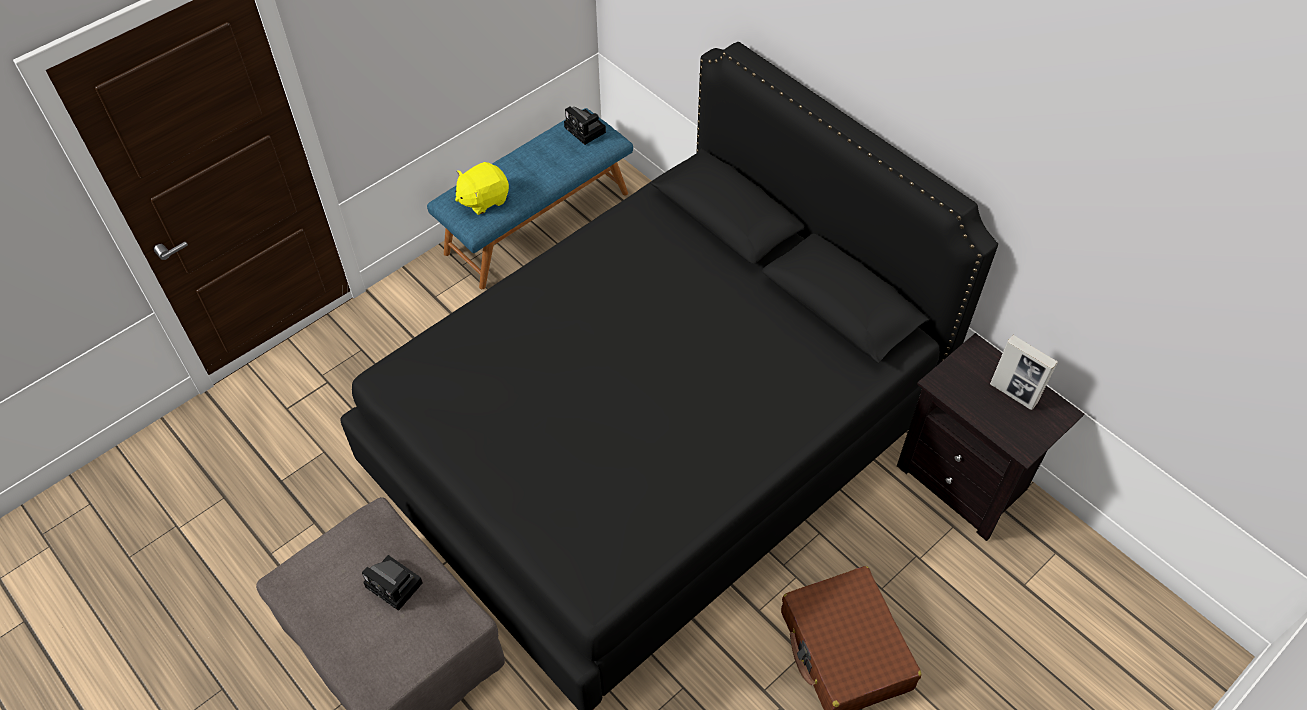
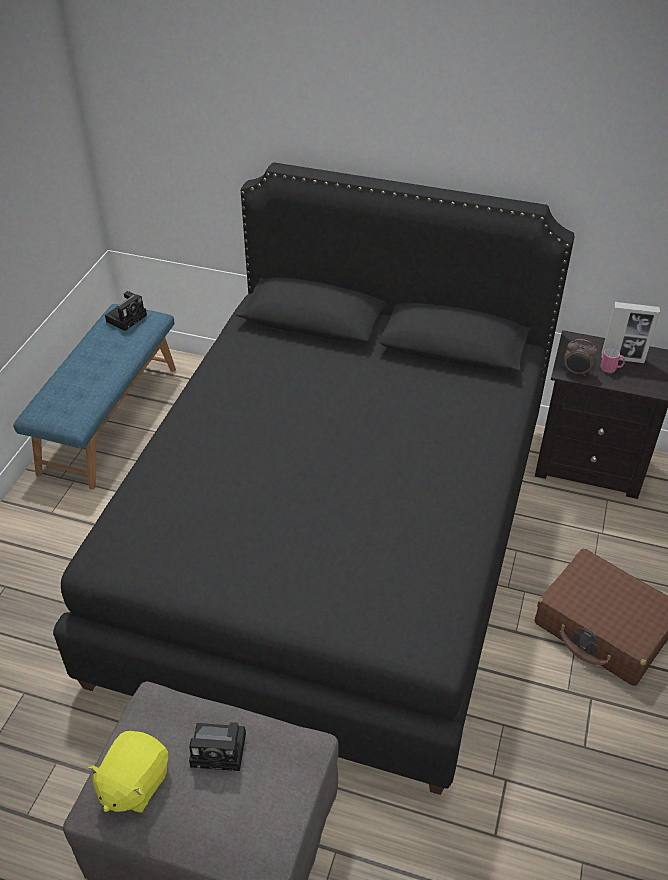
camera: 30 degrees left, 10 degrees down
yellow plush toy [455,162,509,215] -> yellow plush toy moved to [88,731,168,813]
camera [564,107,606,145] -> camera turned 75 degrees counterclockwise [105,291,147,331]
none -> alarm clock [564,339,597,376]
none -> pink mug [601,348,625,373]

